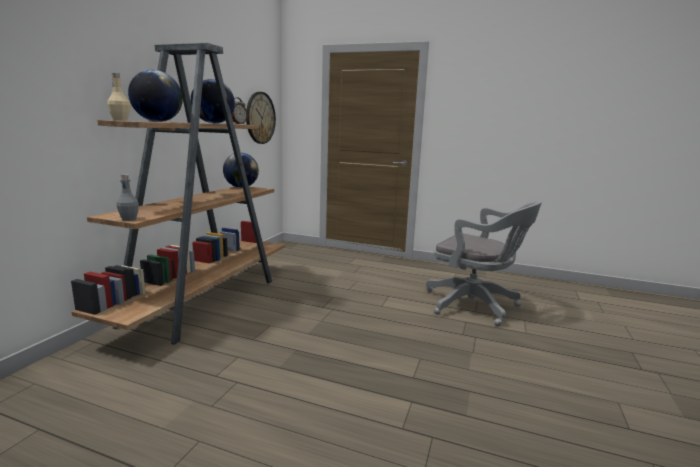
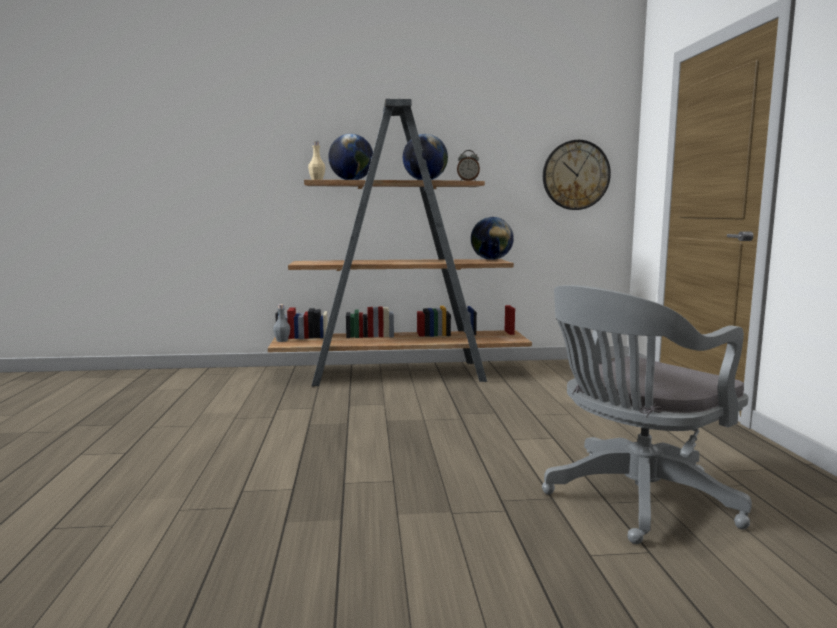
camera: 65 degrees right, 5 degrees down
grey bottle [117,174,139,221] -> grey bottle moved to [273,304,290,342]
grey office chair [426,201,542,326] -> grey office chair turned 45 degrees clockwise [542,285,752,544]

